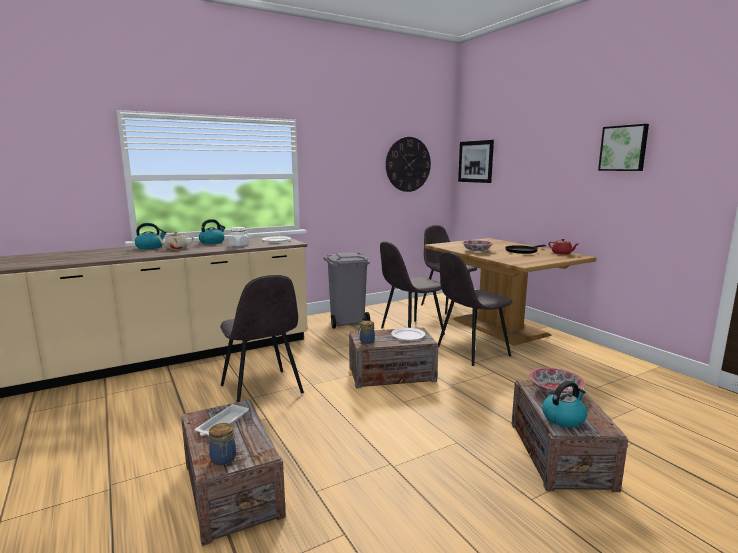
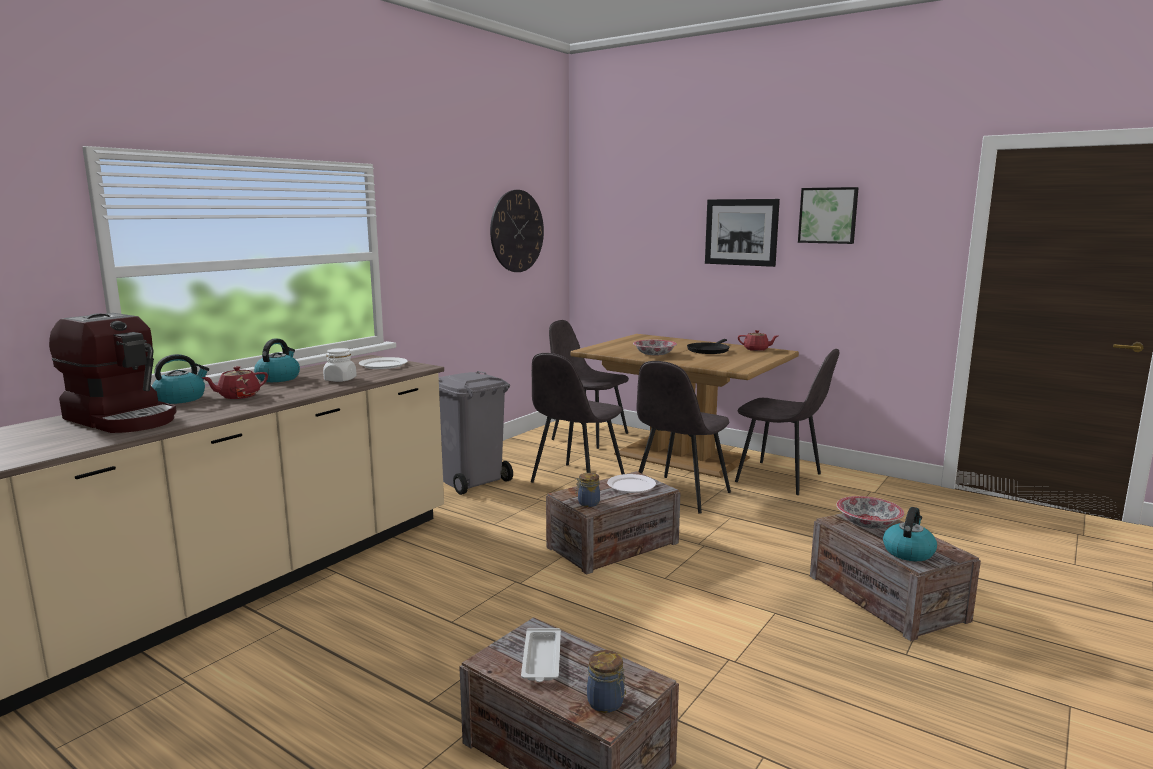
camera: 25 degrees left, 0 degrees up
beige teapot [156,232,194,250] -> red teapot [202,366,268,399]
grey chair [220,275,304,403] -> grey chair moved to [735,349,839,495]
picture [458,140,494,183] -> picture moved to [705,199,780,267]
none -> coffee machine [49,313,177,433]

